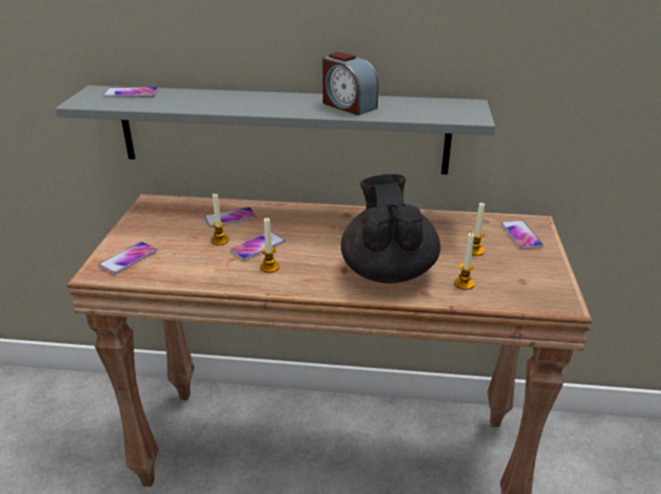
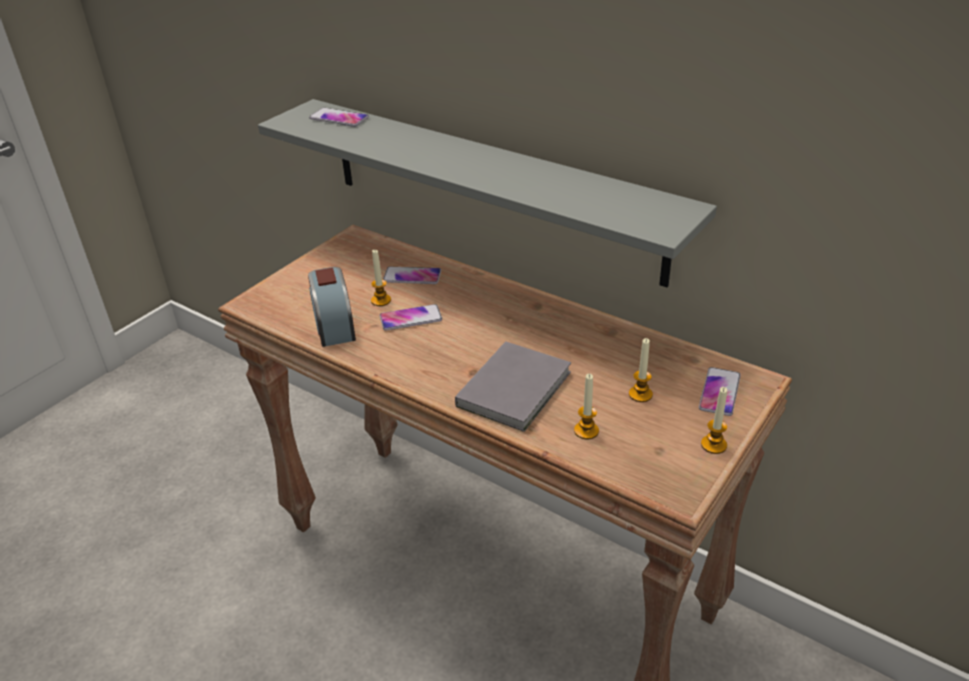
camera: 30 degrees right, 5 degrees up
phone [99,242,157,274] -> none
candle [260,218,279,273] -> candle moved to [701,387,728,454]
alarm clock [323,52,379,116] -> alarm clock moved to [308,267,356,347]
black teapot [341,174,440,284] -> grey book [455,341,571,432]

